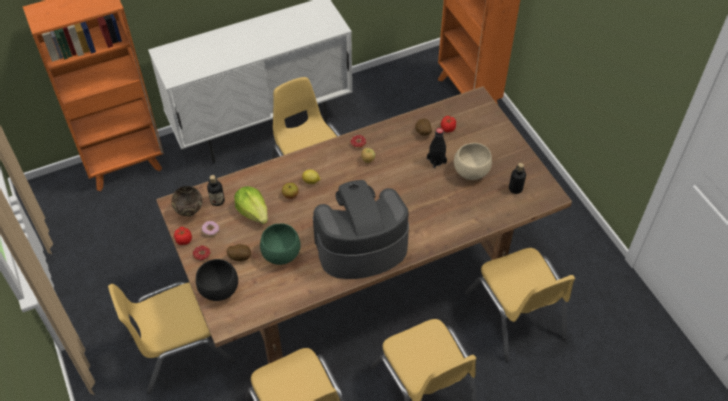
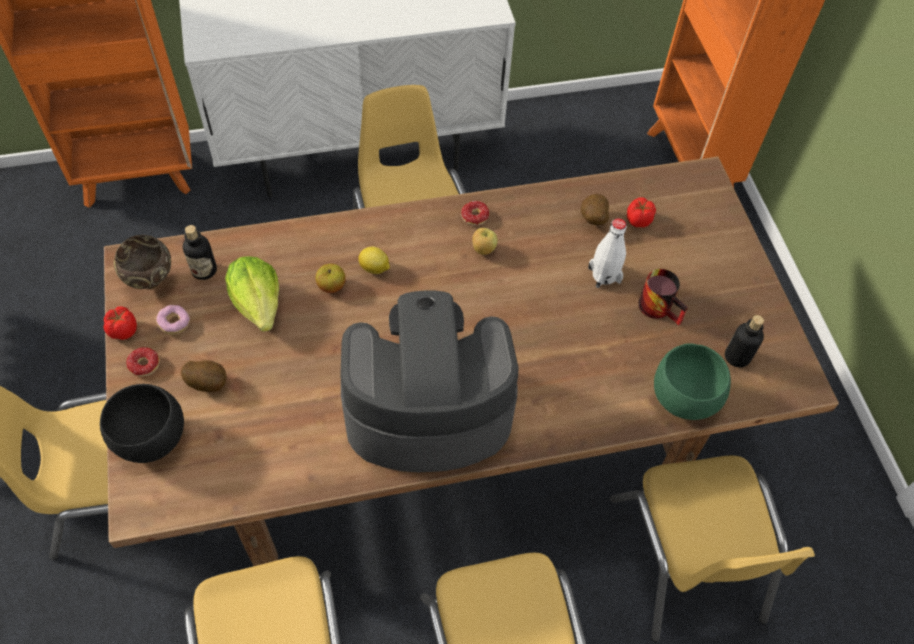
camera: 10 degrees right, 5 degrees up
green bowl [260,223,301,265] -> green bowl moved to [654,343,731,420]
black bottle [427,128,447,168] -> white bottle [588,218,627,288]
beige bowl [454,143,492,180] -> mug [638,269,688,325]

